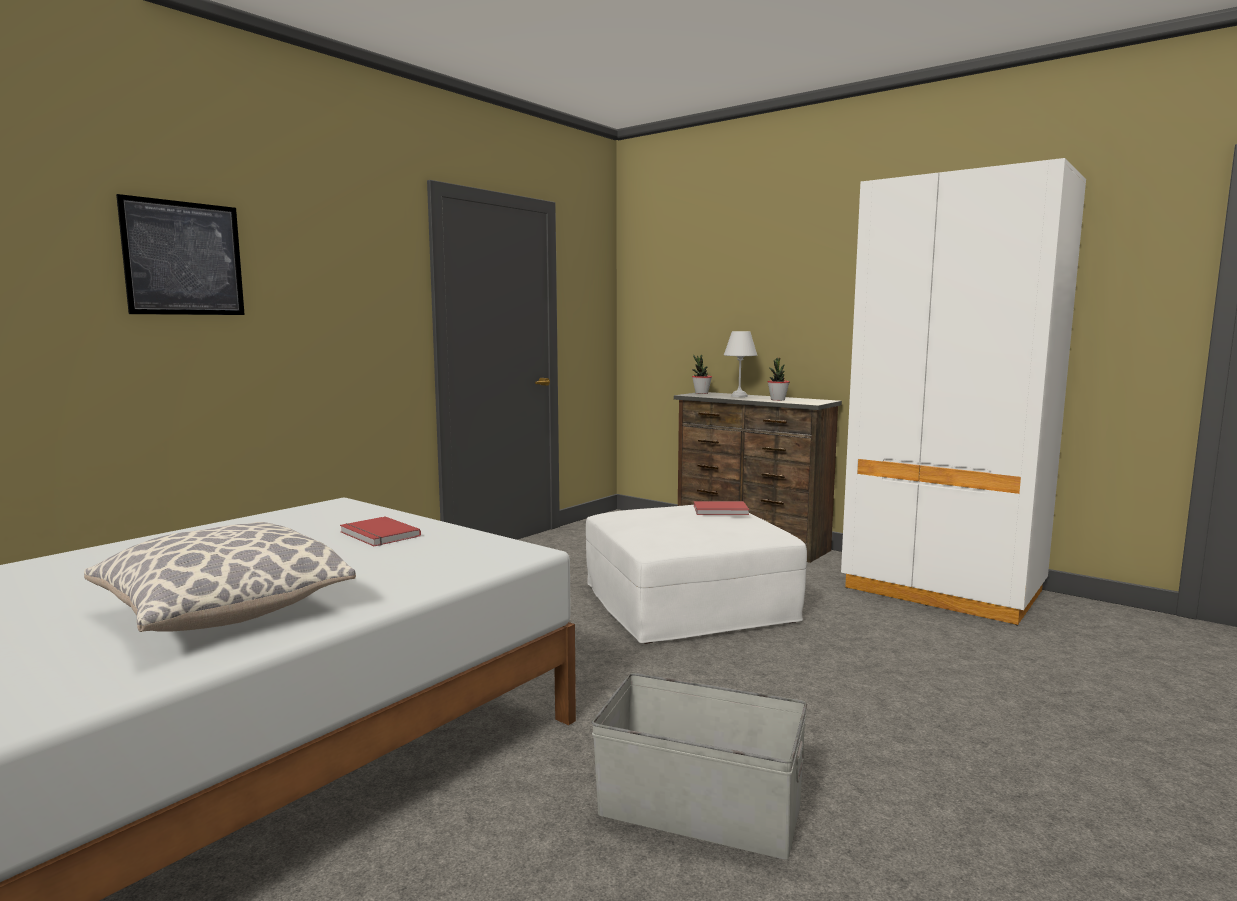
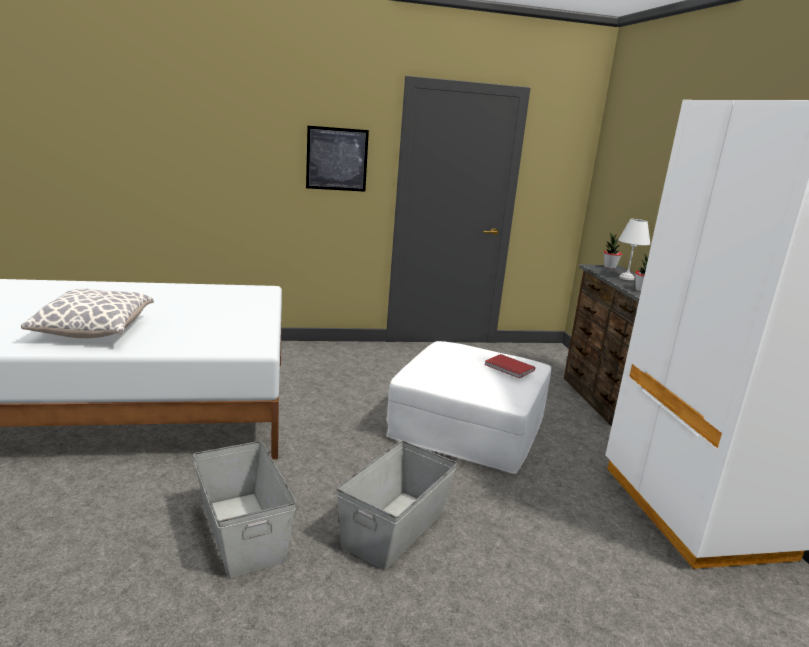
camera: 40 degrees right, 10 degrees up
picture [116,194,245,315] -> picture moved to [306,126,369,192]
red book [340,516,421,546] -> none
none -> grey storage box [337,441,457,571]

